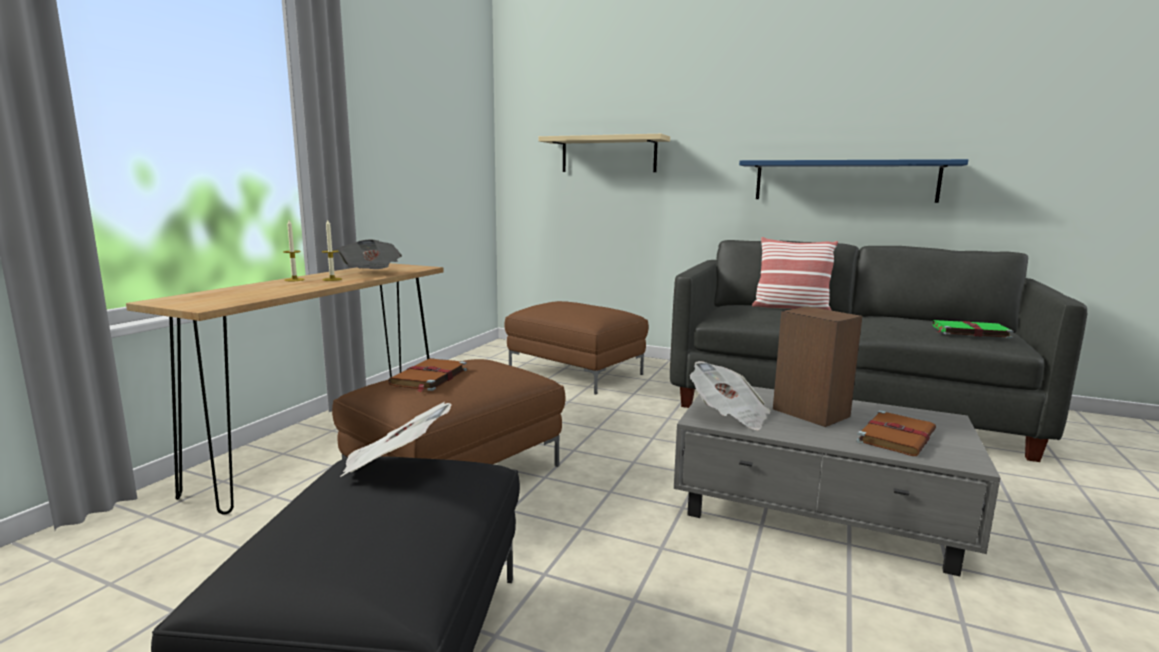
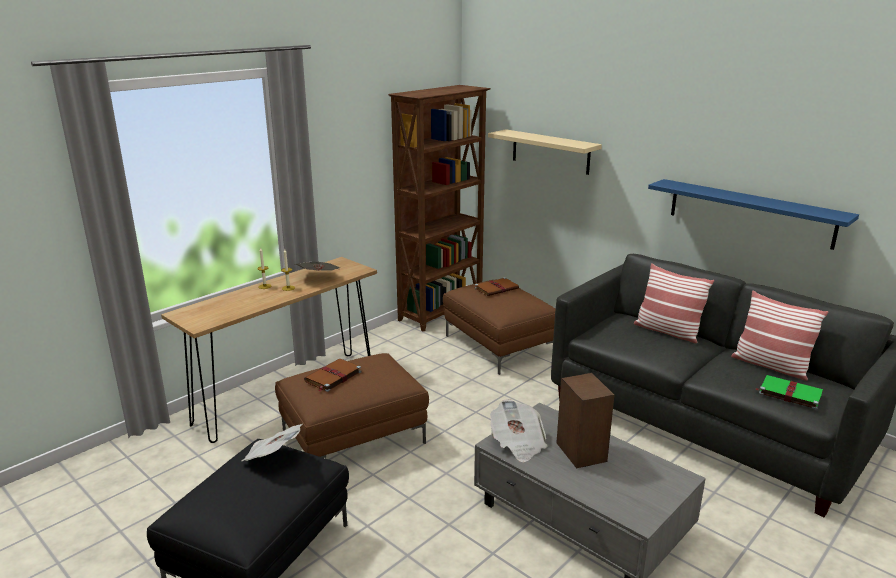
camera: 20 degrees right, 10 degrees up
brown book [856,410,936,456] -> brown book moved to [475,277,519,296]
none -> brown bookcase [388,85,491,332]
none -> pillow [731,291,828,381]

